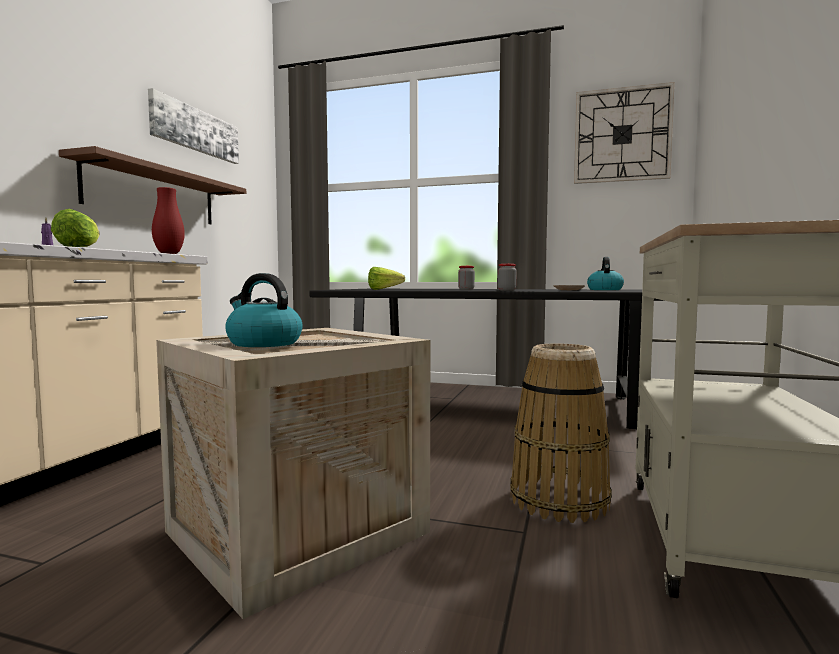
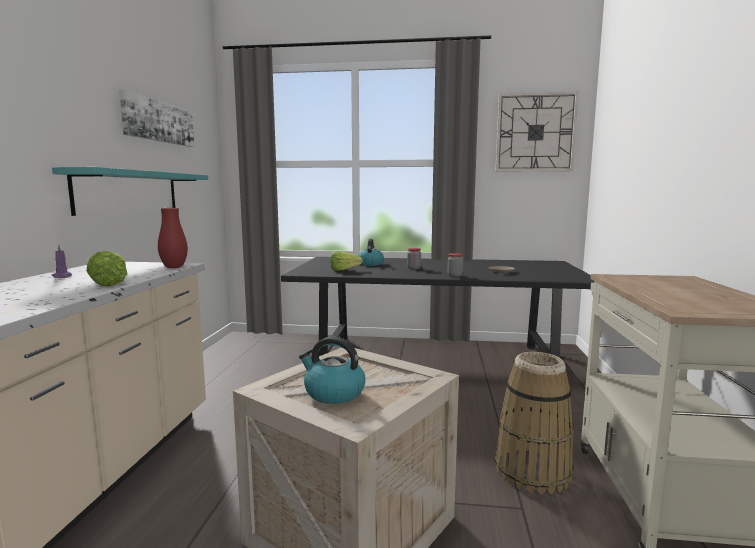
camera: 10 degrees left, 5 degrees up
brown shelf [59,146,246,224] -> turquoise shelf [52,167,208,216]
kettle [587,257,624,290] -> kettle moved to [358,239,384,266]

